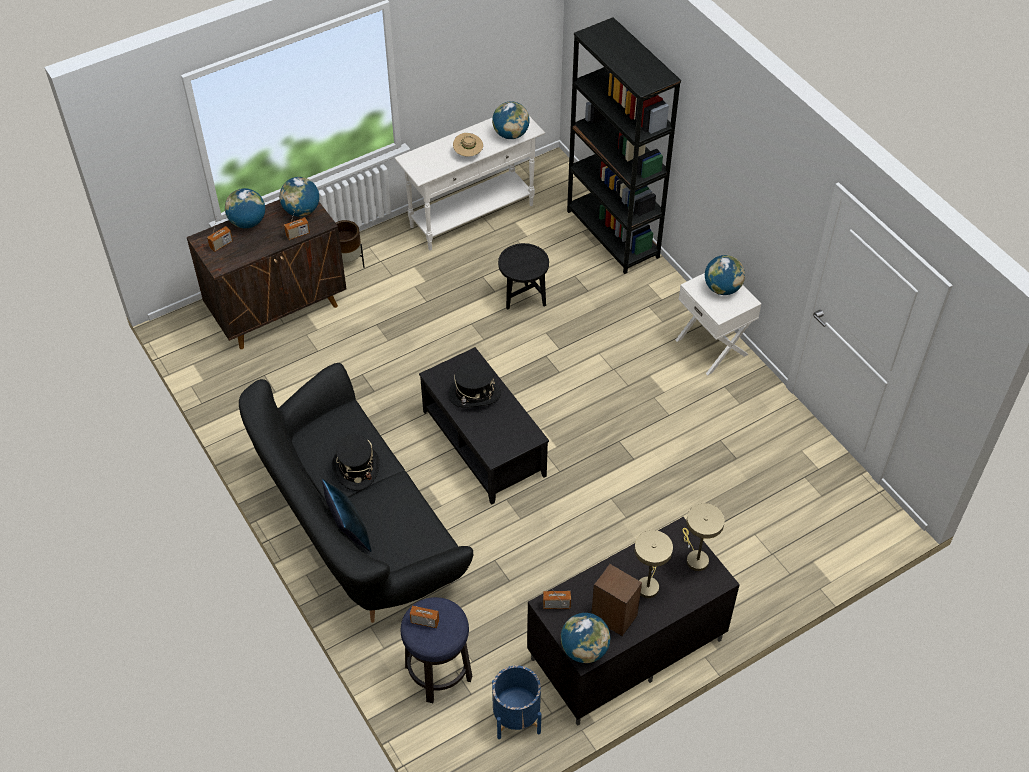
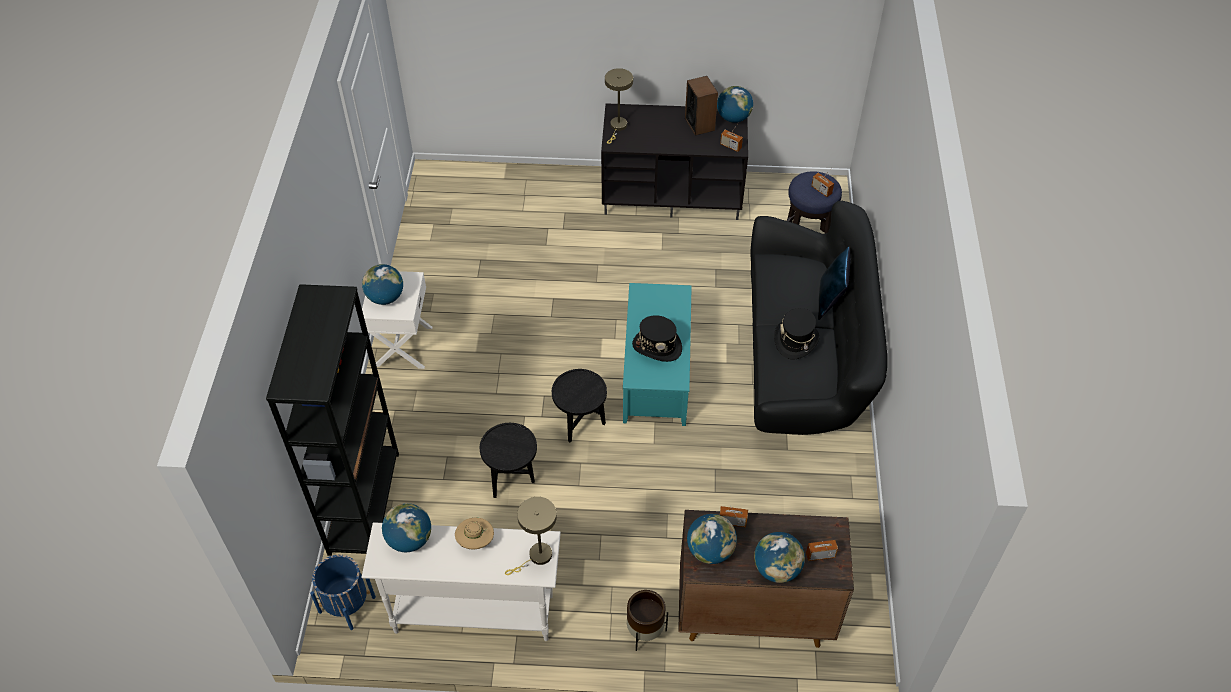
camera: 145 degrees left, 0 degrees up
black coffee table [419,347,549,505] -> turquoise coffee table [623,283,692,426]
blue planter [492,665,541,739] -> blue planter moved to [310,555,376,630]
beige table lamp [634,530,673,598] -> beige table lamp moved to [505,497,557,575]
none -> black side table [552,369,607,443]

